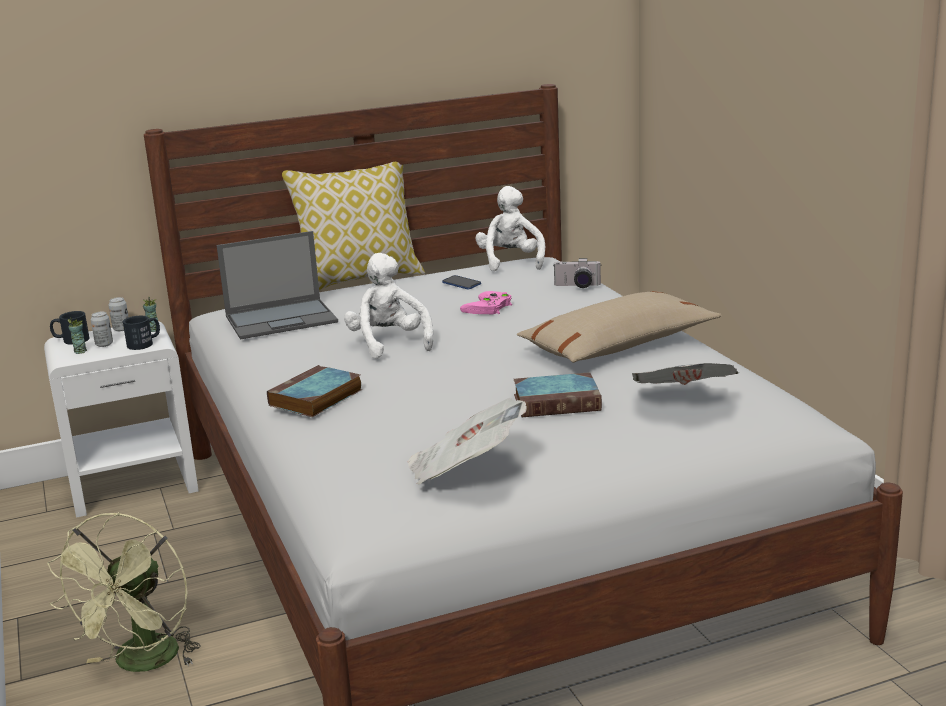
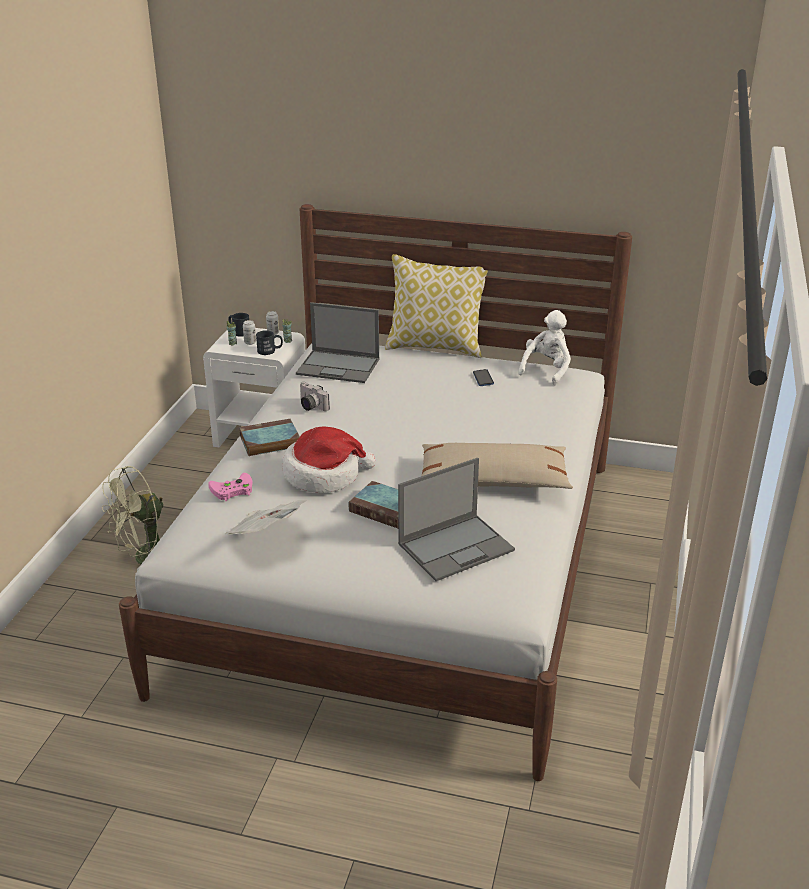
camera: 35 degrees right, 10 degrees up
white plush toy [344,253,433,359] -> none
pink game controller [460,291,512,314] -> pink game controller moved to [208,473,252,501]
camera [553,258,601,288] -> camera moved to [299,382,330,411]
newspaper [631,363,739,385] -> laptop [398,458,515,581]
none -> hat [283,427,376,493]

